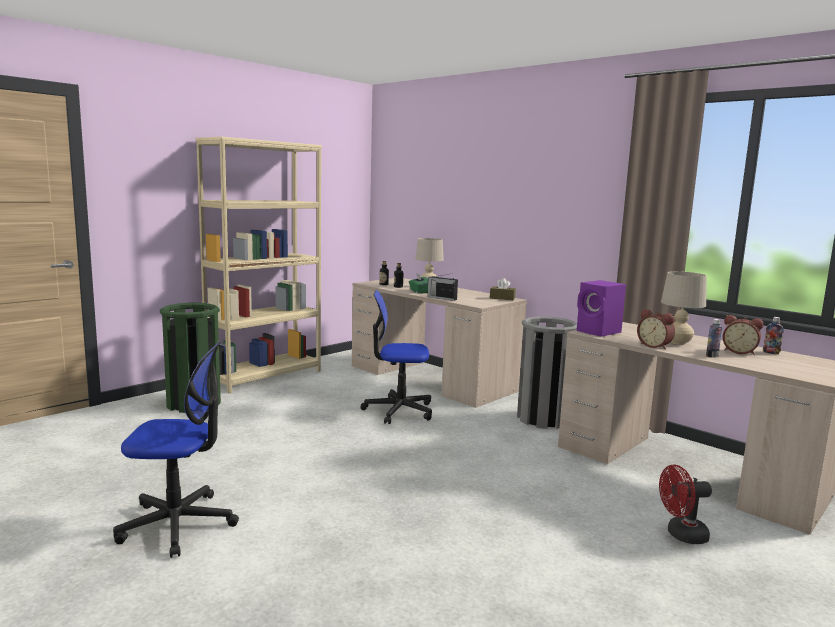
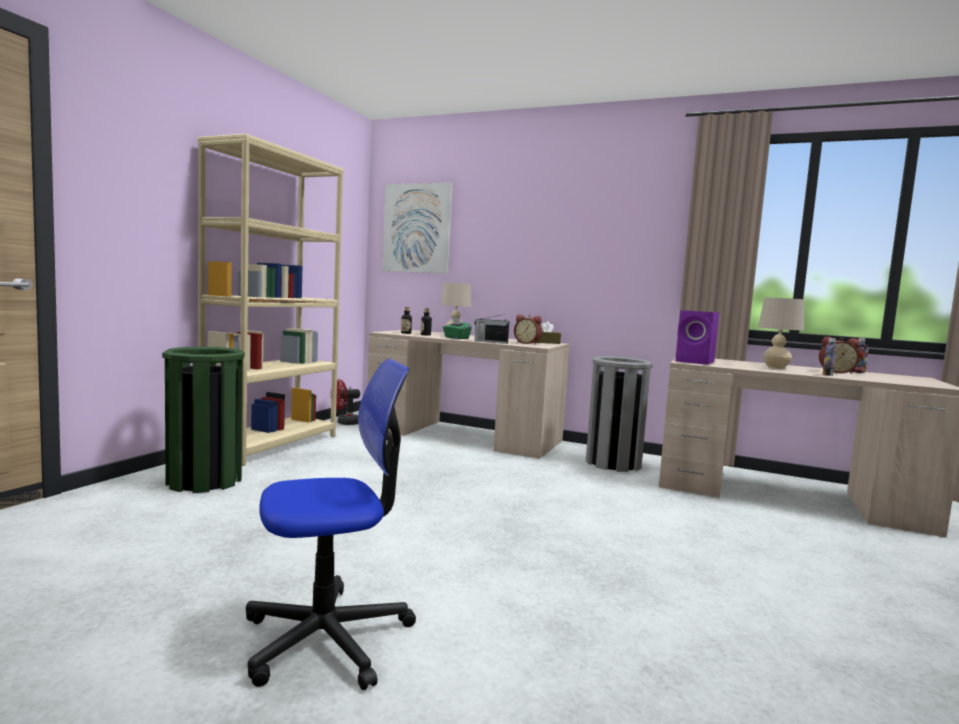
camera: 20 degrees left, 5 degrees down
office chair [361,290,432,424] -> none
alarm clock [637,309,675,350] -> alarm clock moved to [514,315,542,345]
red fan [659,464,712,544] -> red fan moved to [336,379,360,425]
none -> picture [382,183,452,274]

